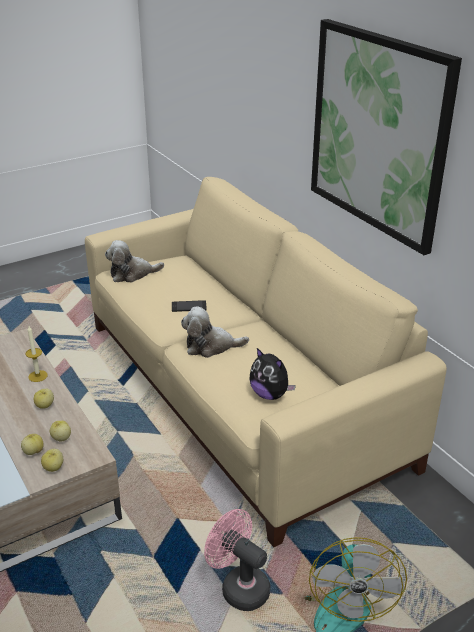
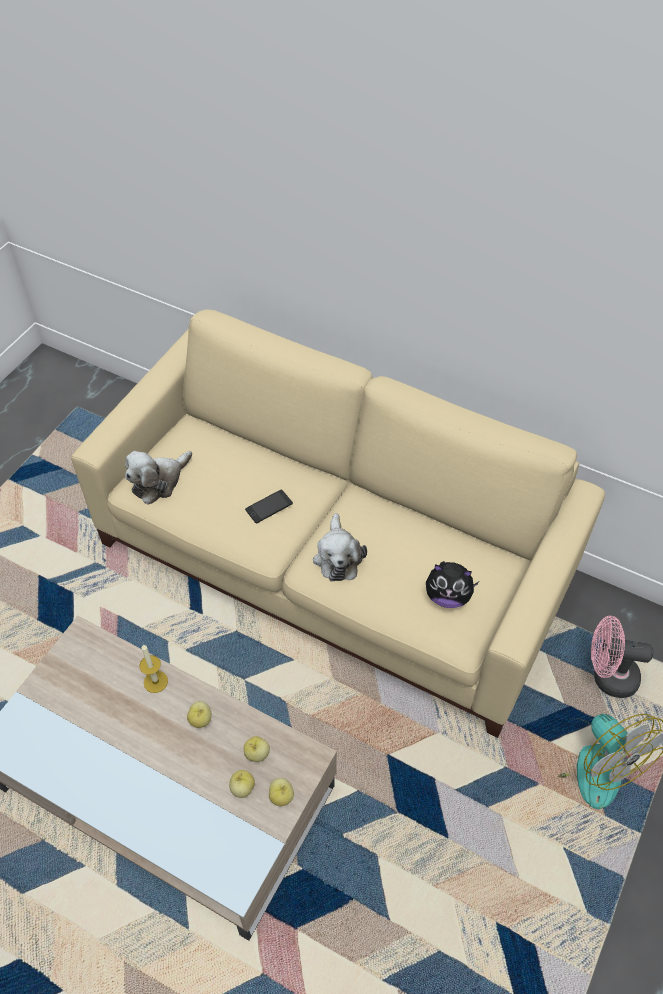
camera: 30 degrees left, 20 degrees up
plush toy [181,307,249,358] -> plush toy turned 60 degrees counterclockwise [313,513,367,581]
pink fan [204,509,270,611] -> pink fan moved to [591,616,653,698]
picture [311,19,462,255] -> none

